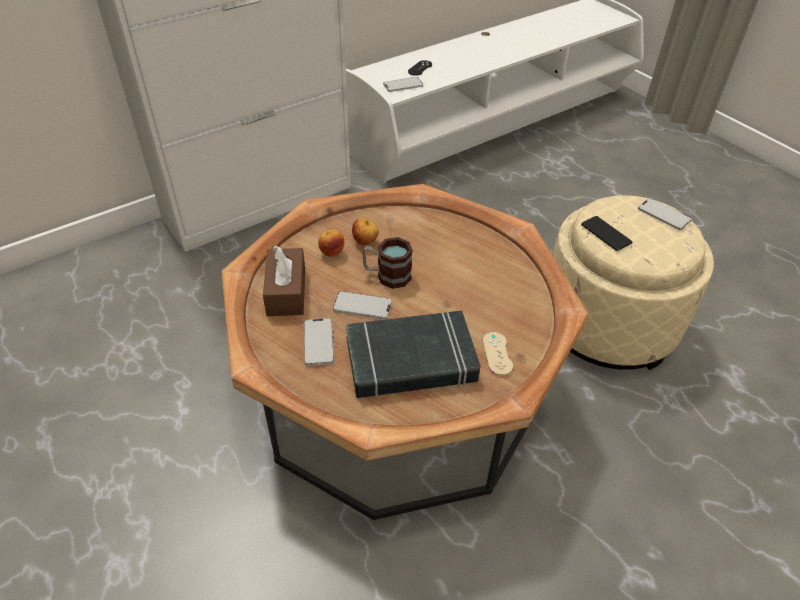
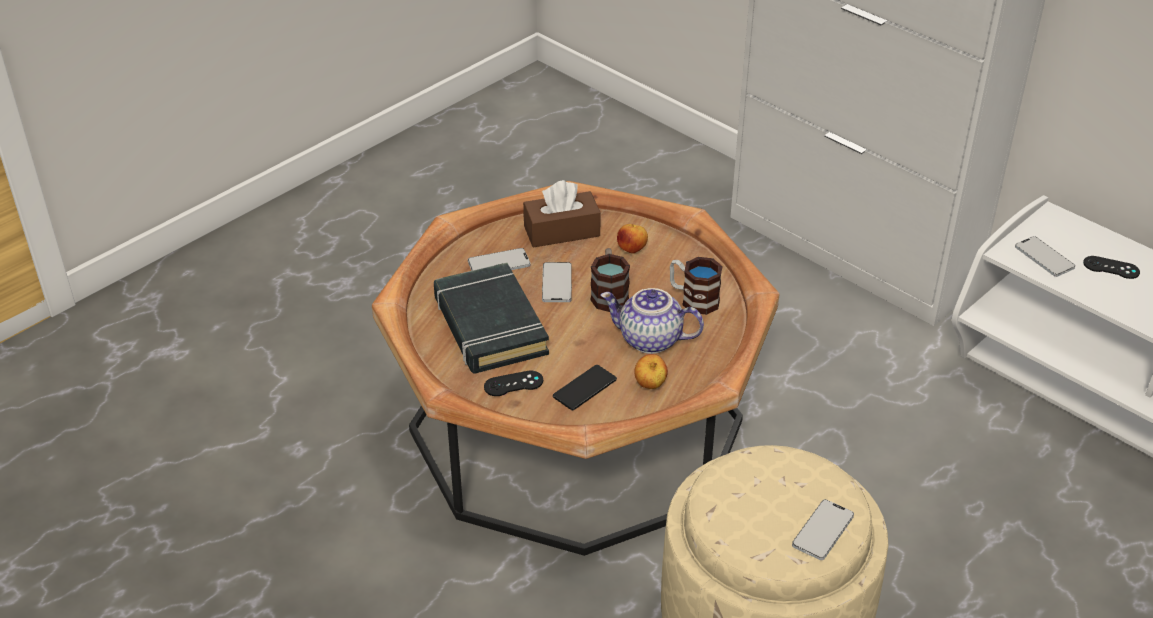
camera: 80 degrees right, 5 degrees down
apple [352,218,379,245] -> apple moved to [634,354,668,389]
beige game controller [483,332,513,376] -> black game controller [484,370,543,396]
phone [581,216,632,251] -> phone moved to [553,365,617,410]
none -> teapot [601,288,704,354]
none -> mug [670,257,722,315]

